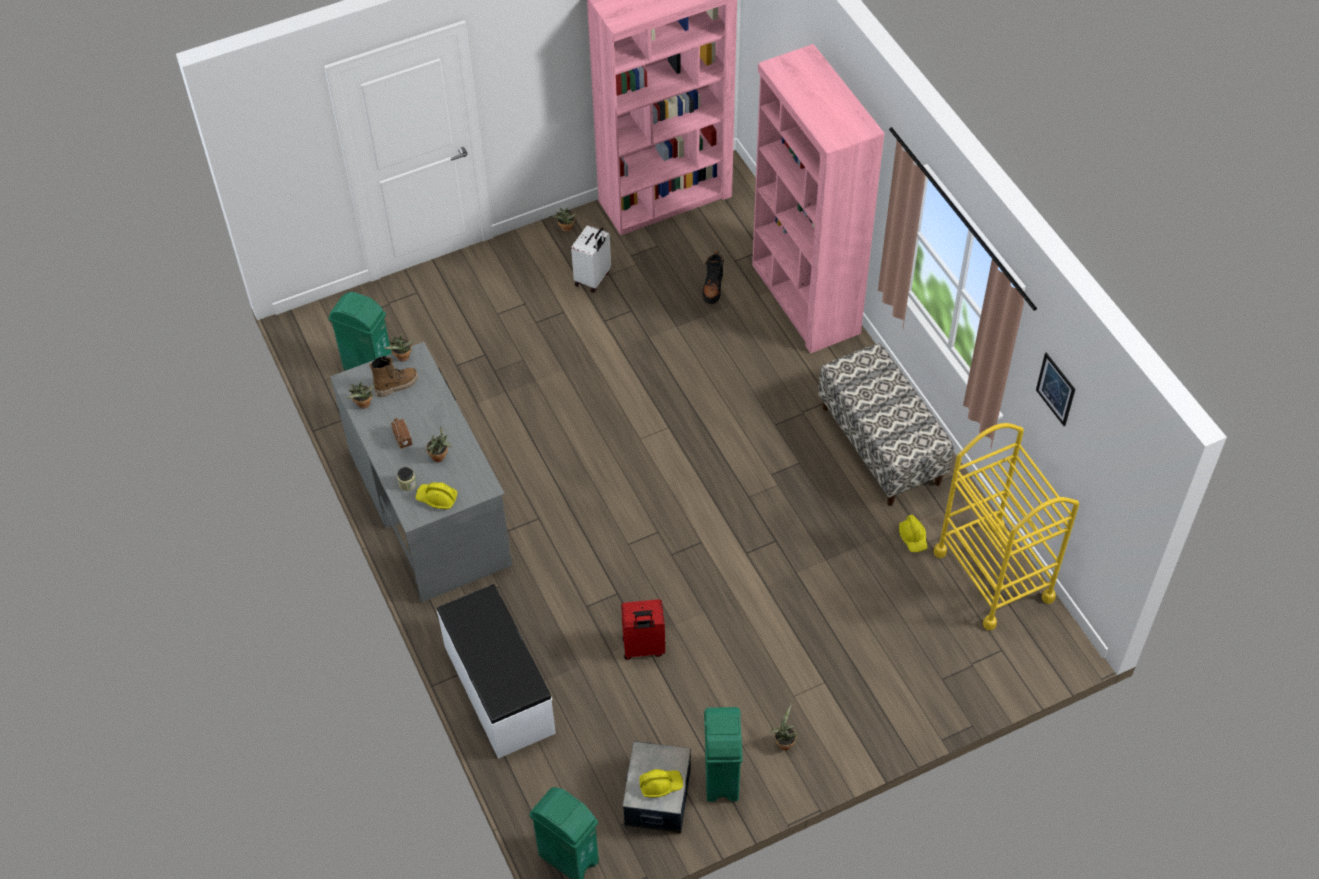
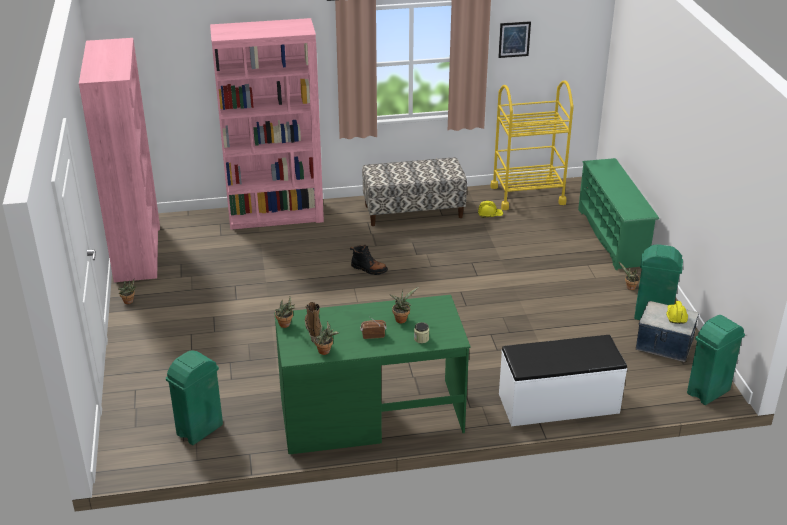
camera: 75 degrees left, 20 degrees down
grey desk [330,342,512,603] -> green desk [274,295,471,454]
yellow hard hat [415,482,458,510] -> none
white suitcase [571,225,611,293] -> none
red suitcase [621,599,665,660] -> none
black boot [702,251,724,304] -> black boot moved to [350,245,388,275]
none -> green shoe rack [578,158,659,270]

